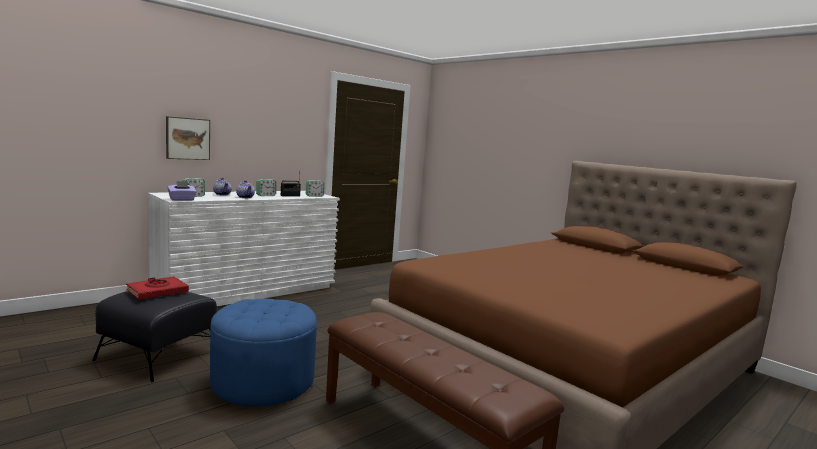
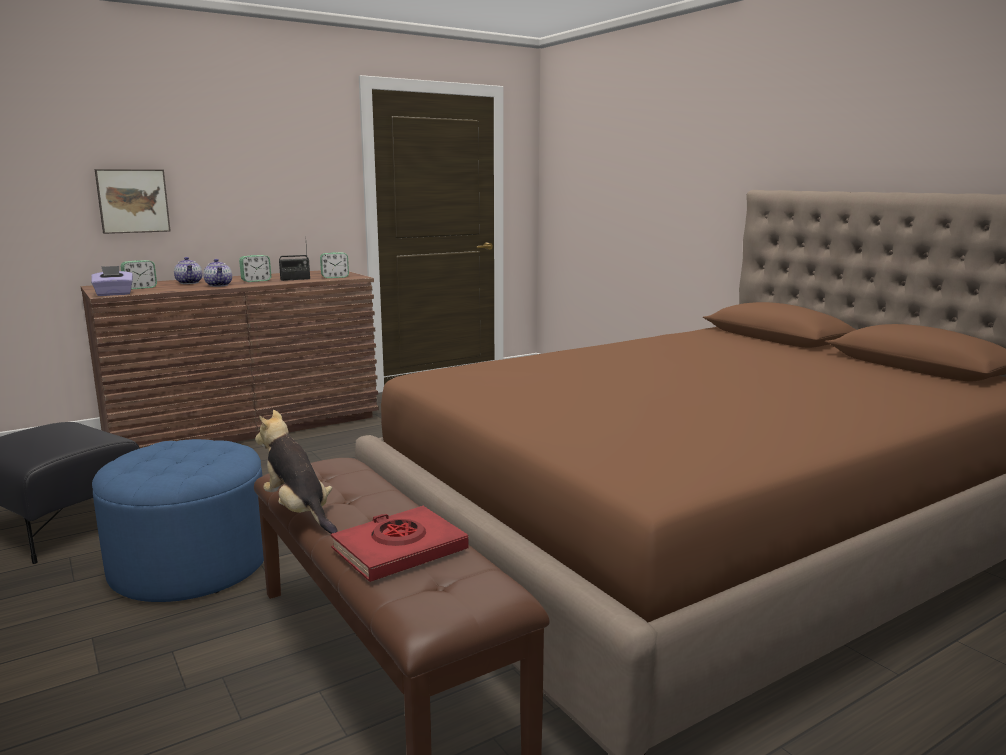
camera: 10 degrees right, 5 degrees up
red book [126,276,189,300] -> red book moved to [331,506,468,582]
white dresser [148,191,340,306] -> brown dresser [81,270,379,448]
none -> plush toy [255,410,337,534]

